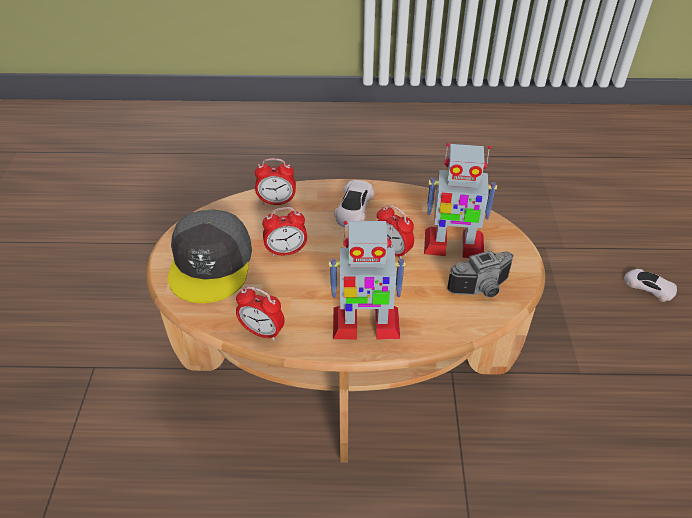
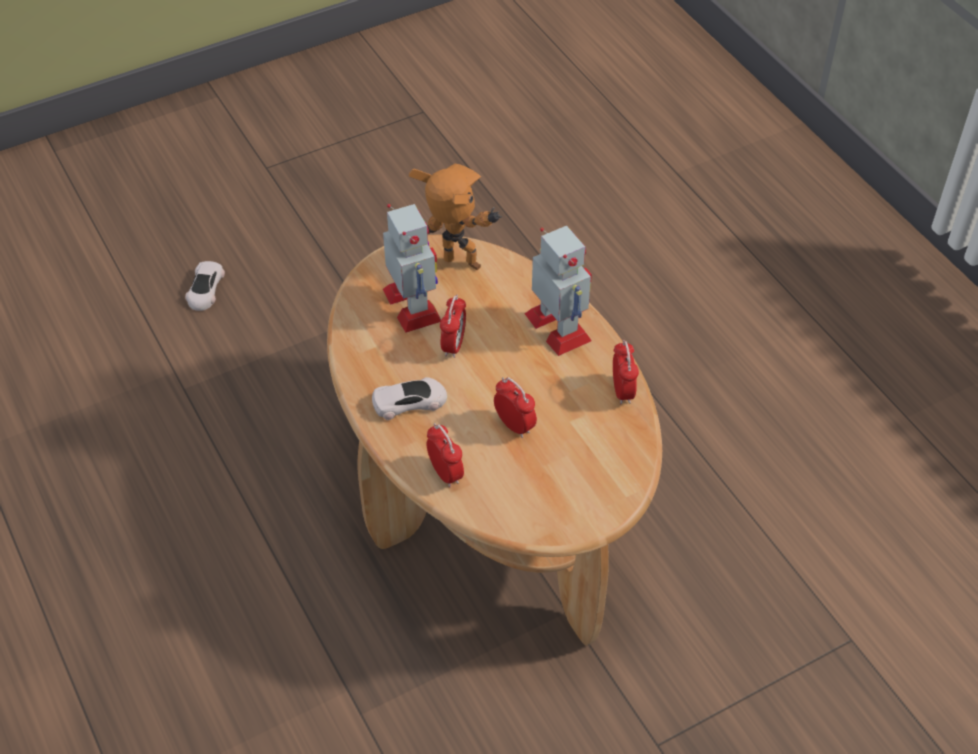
camera: 120 degrees left, 5 degrees up
grey cap [168,209,252,303] -> none
camera [447,250,514,298] -> toy robot [409,164,502,270]

